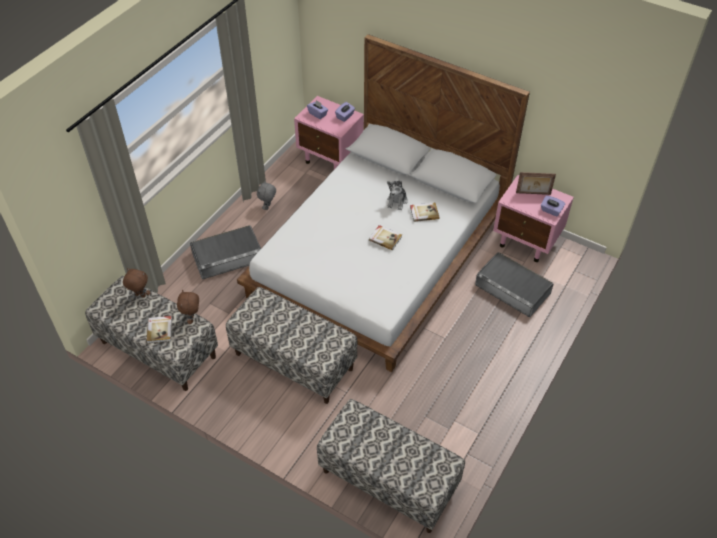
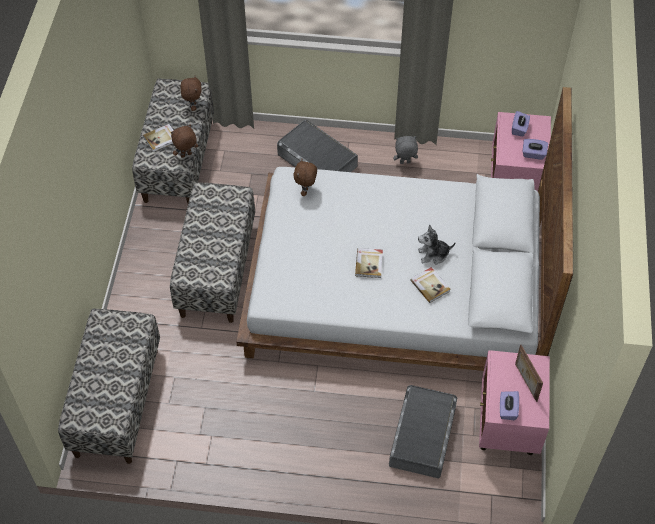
camera: 65 degrees right, 5 degrees up
none -> brown plush toy [293,159,317,196]

